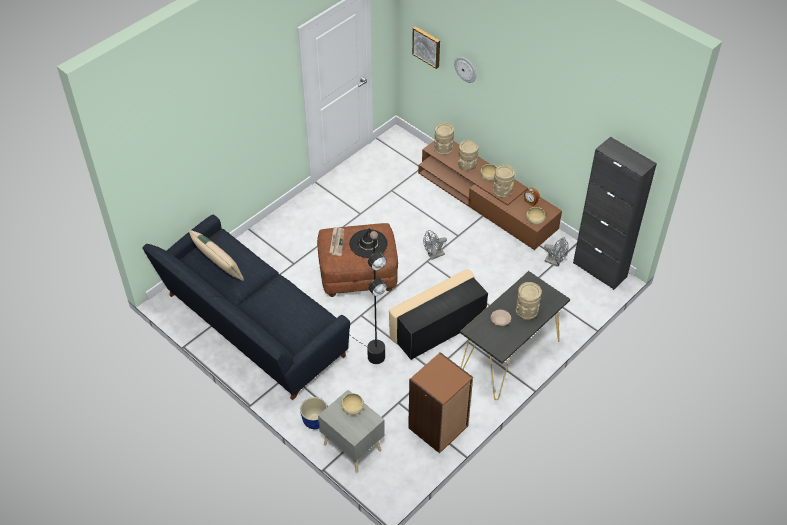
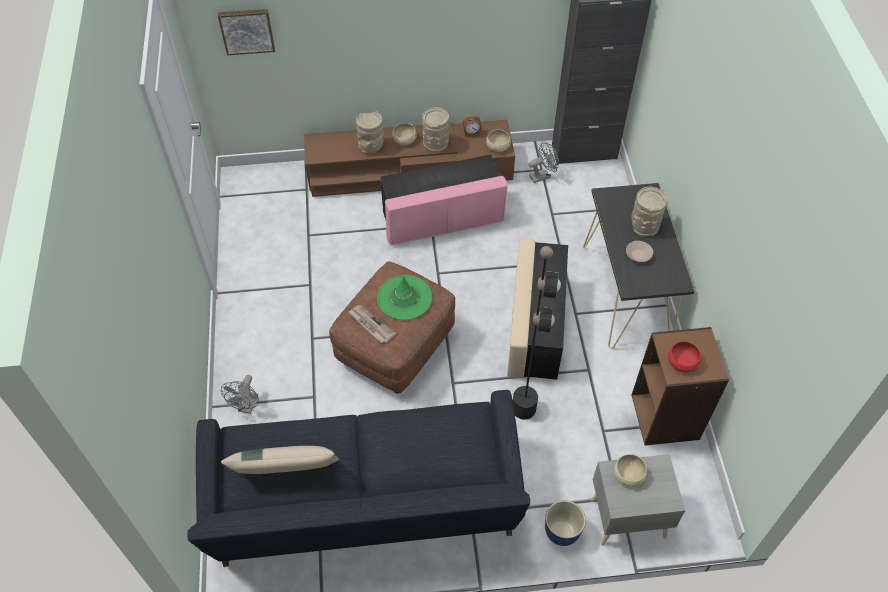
camera: 50 degrees left, 5 degrees up
black hat [349,228,388,258] -> green hat [377,275,432,320]
grey fan [423,230,447,260] -> grey fan moved to [221,375,259,414]
beige vase [434,122,454,155] -> none
wall clock [454,57,476,83] -> none
none -> pink ottoman [380,154,508,245]
none -> red bowl [668,341,701,372]

